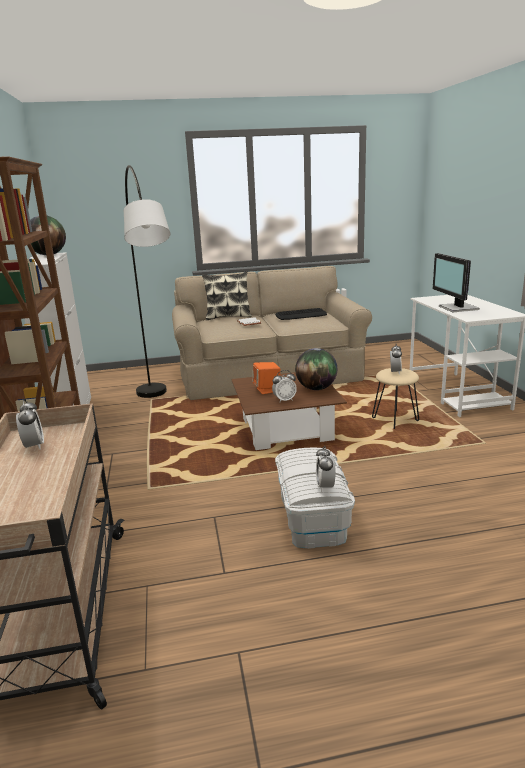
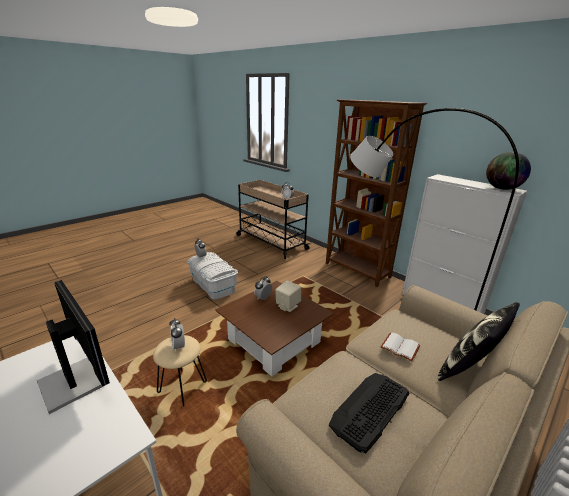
camera: 145 degrees right, 5 degrees up
orange speaker [253,362,280,394] -> beige speaker [275,280,301,312]
globe [295,348,337,390] -> none

